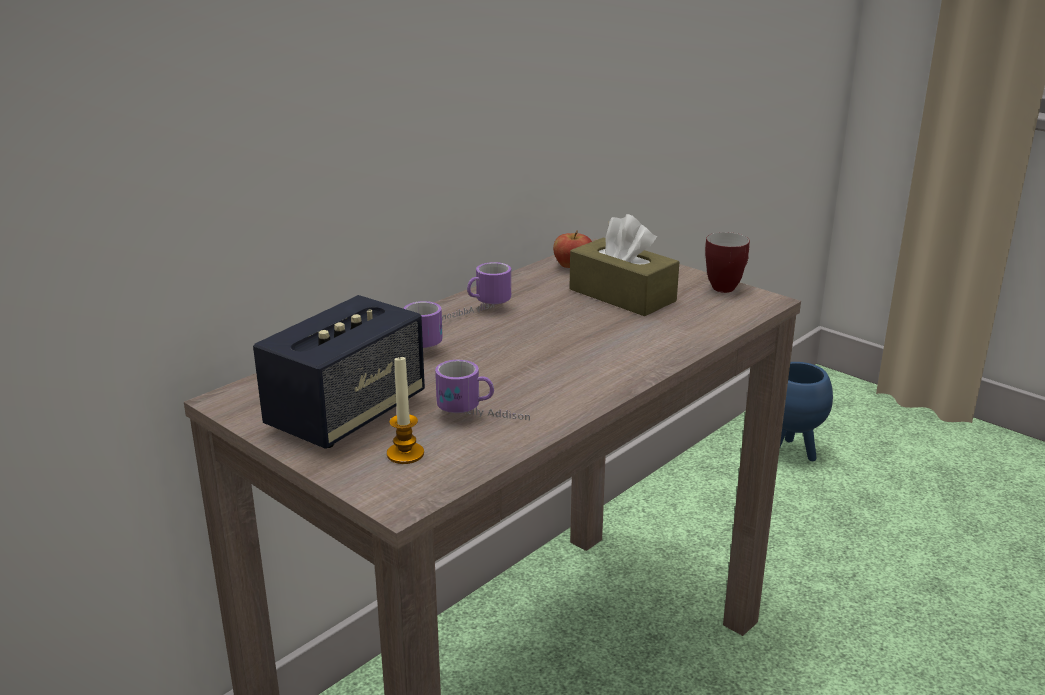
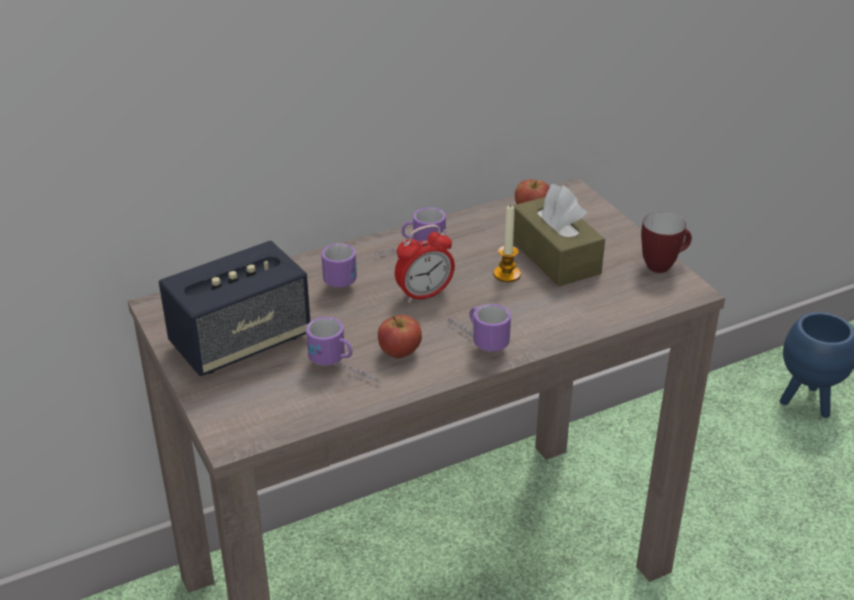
camera: 20 degrees right, 10 degrees up
candle [387,355,424,464] -> candle moved to [494,205,521,282]
none -> apple [378,315,422,358]
none -> alarm clock [395,225,455,303]
none -> mug [448,304,511,352]

